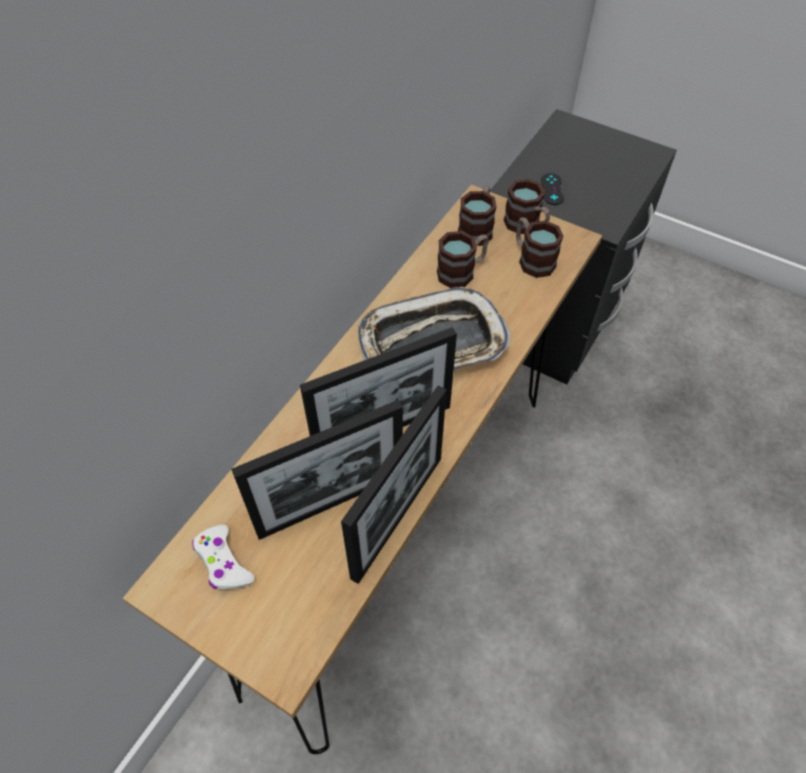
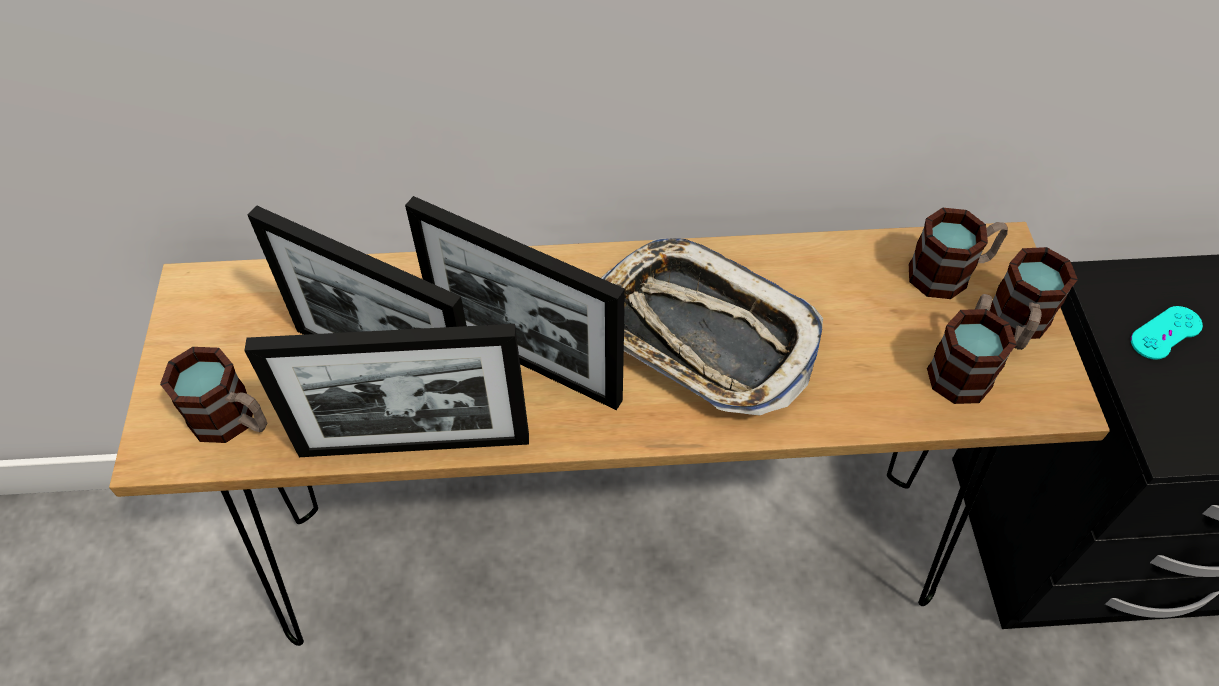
camera: 55 degrees right, 0 degrees up
white game controller [192,525,254,590] -> none
mug [437,231,489,288] -> mug moved to [160,347,267,443]
black game controller [541,173,564,205] -> turquoise game controller [1131,306,1203,360]

